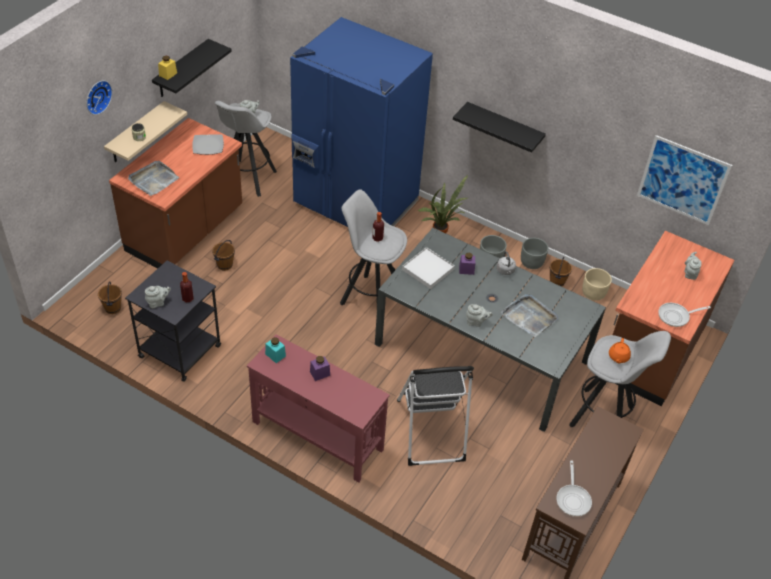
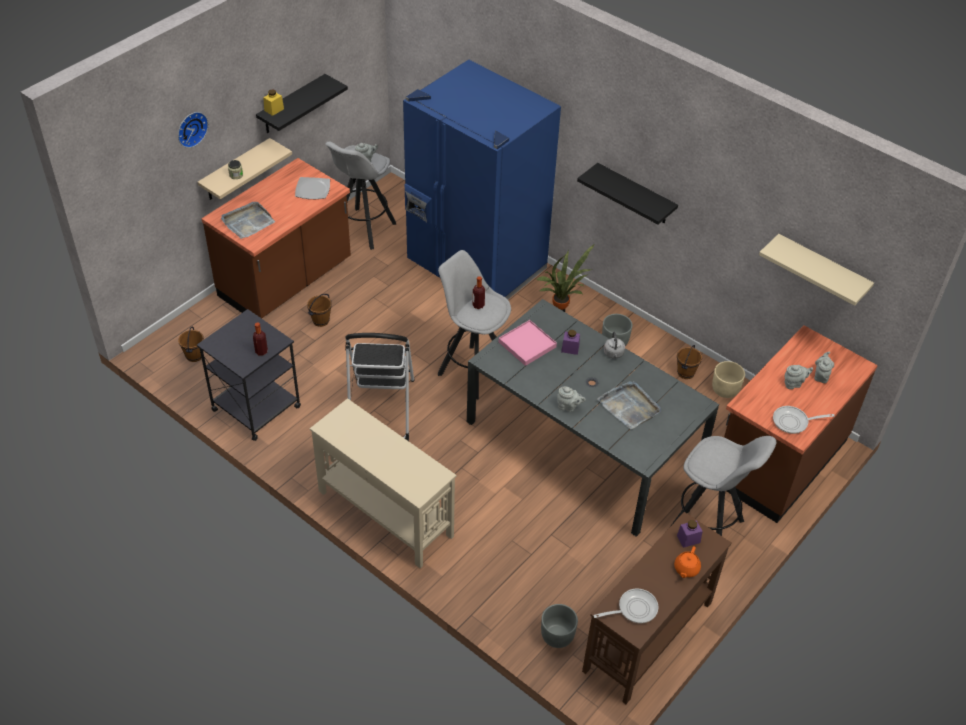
camera: 10 degrees right, 0 degrees up
grey teapot [145,286,171,308] -> grey teapot moved to [785,365,813,389]
red console table [247,334,390,483] -> beige console table [310,398,456,568]
turquoise jar [265,337,286,363] -> none
purple jar [310,356,330,381] -> purple jar moved to [677,520,703,548]
step ladder [397,366,474,466] -> step ladder moved to [345,333,415,441]
white tray [402,247,455,289] -> pink tray [499,320,557,366]
grey planter [521,238,548,269] -> grey planter moved to [541,604,578,648]
frying pan [556,461,592,517] -> frying pan turned 120 degrees counterclockwise [593,589,658,623]
orange teapot [609,338,631,364] -> orange teapot moved to [674,546,701,578]
picture [637,135,732,225] -> beige shelf [759,234,874,306]

